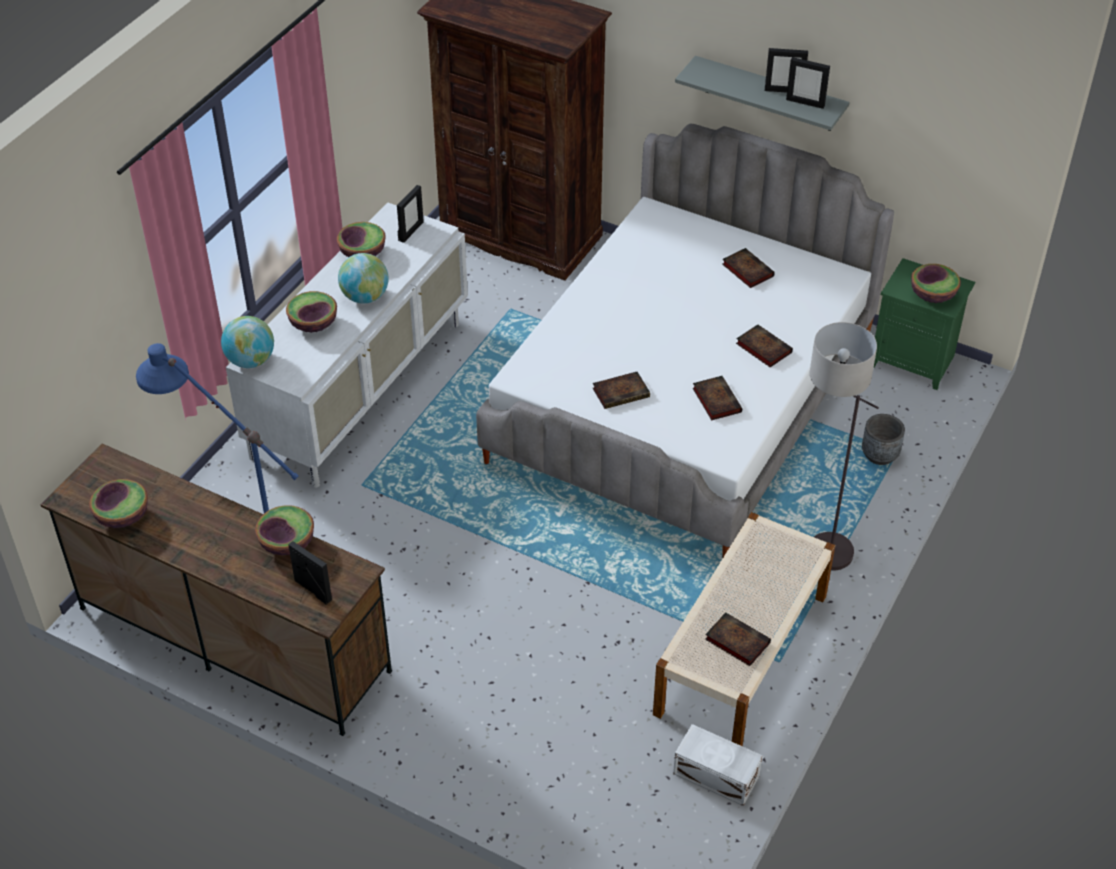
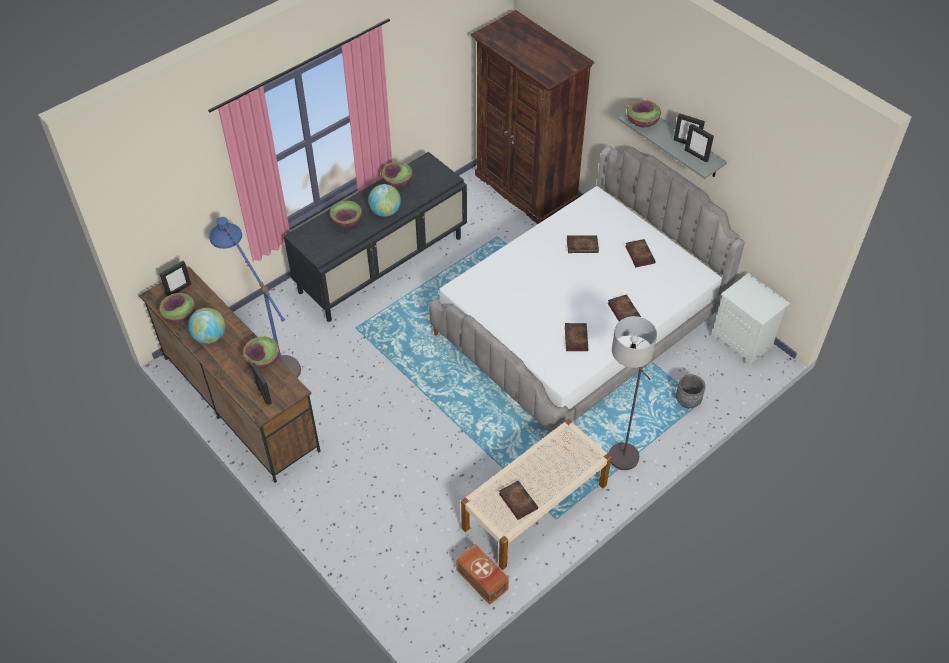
camera: 20 degrees right, 5 degrees up
globe [221,316,274,368] -> globe moved to [188,308,225,344]
white cabinet [226,202,468,488] -> black cabinet [284,152,467,322]
picture frame [397,185,424,243] -> picture frame moved to [160,261,191,296]
book [593,372,650,409] -> book moved to [567,235,599,253]
white storage box [673,724,762,806] -> brown storage box [456,544,509,605]
green nightstand [874,258,975,390] -> white nightstand [711,273,790,367]
bowl [911,264,961,303] -> bowl moved to [627,100,661,128]

